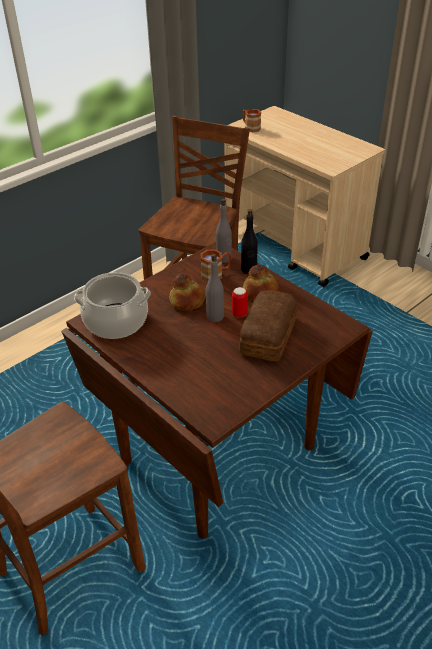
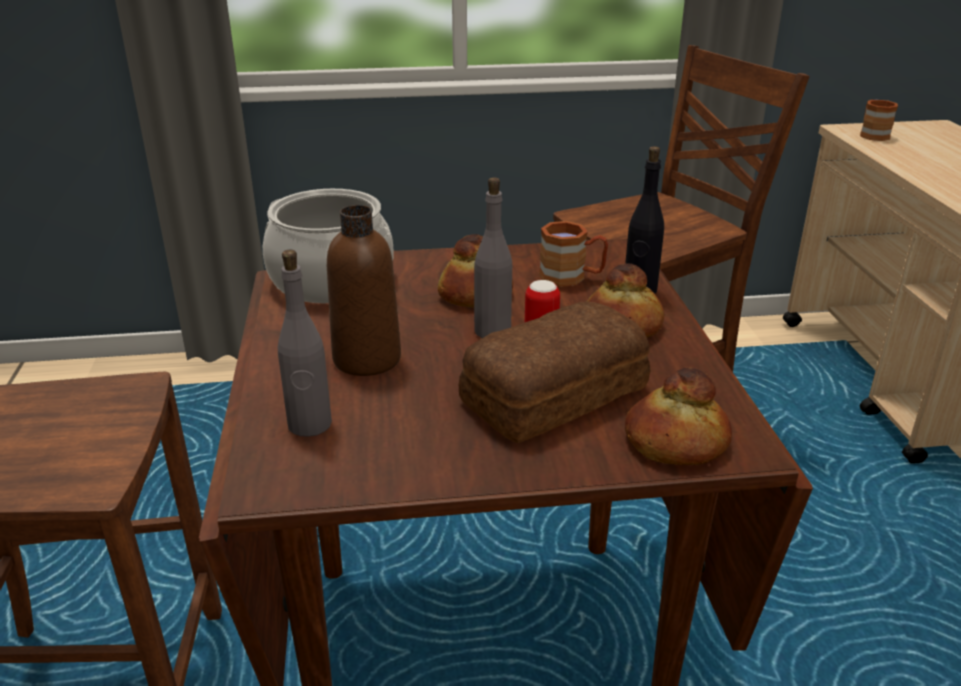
camera: 35 degrees right, 10 degrees down
grey bottle [216,199,232,263] -> grey bottle moved to [278,250,332,437]
none -> brown bottle [327,205,401,376]
none -> bread [625,367,732,465]

